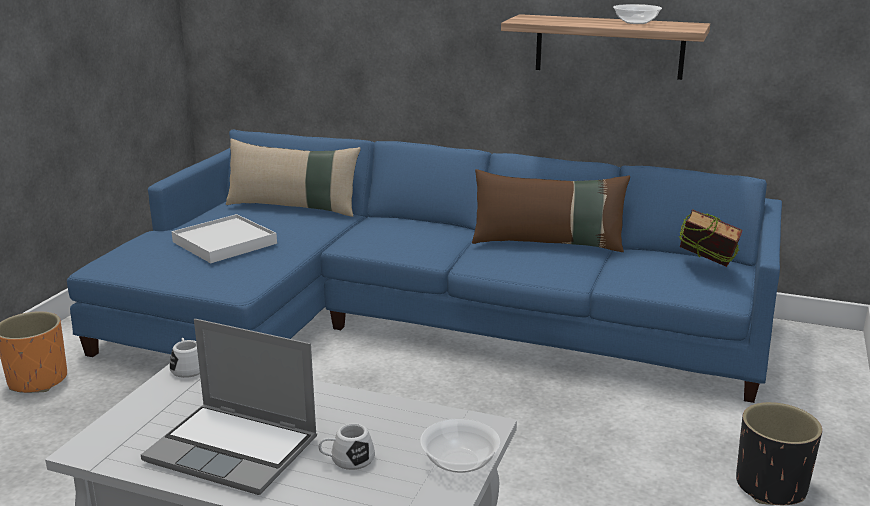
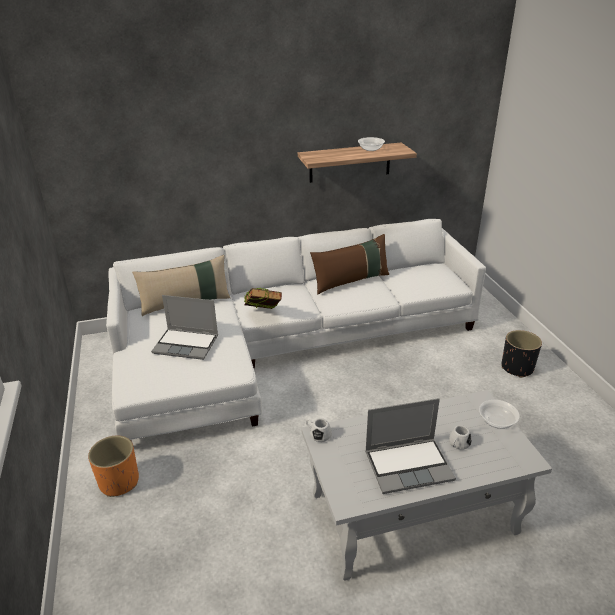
camera: 35 degrees left, 10 degrees up
blue sofa [67,130,782,403] -> white sofa [106,219,486,441]
white tray [171,214,277,263] -> laptop [151,295,218,360]
book [679,209,743,267] -> book moved to [244,288,282,309]

